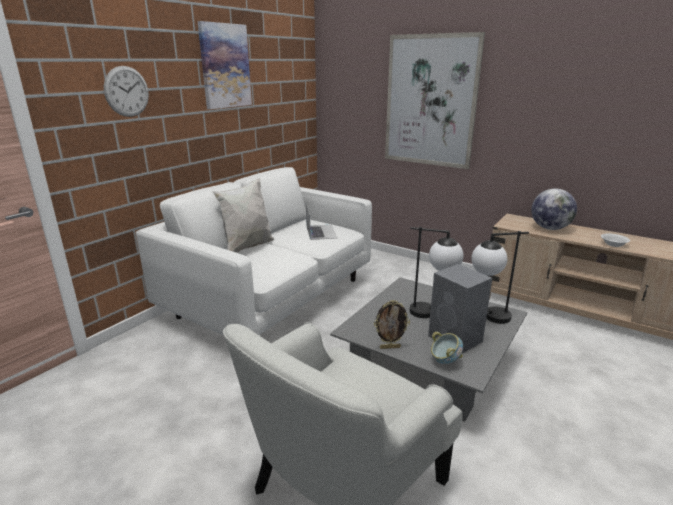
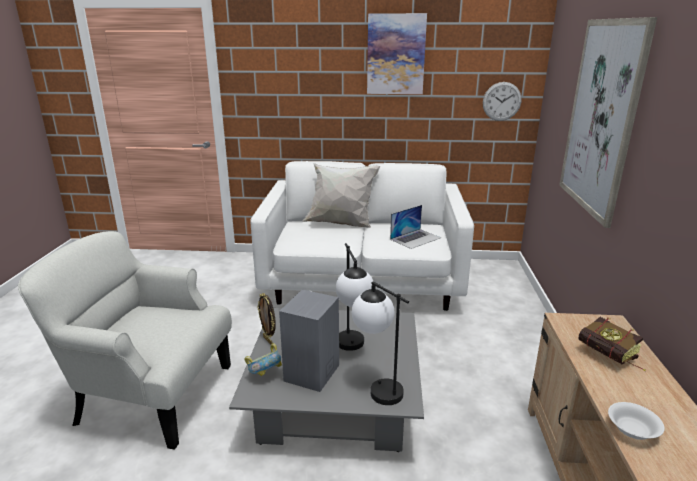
camera: 60 degrees right, 0 degrees up
wall clock [104,66,149,117] -> wall clock moved to [483,82,521,121]
globe [531,189,577,230] -> book [578,317,646,371]

